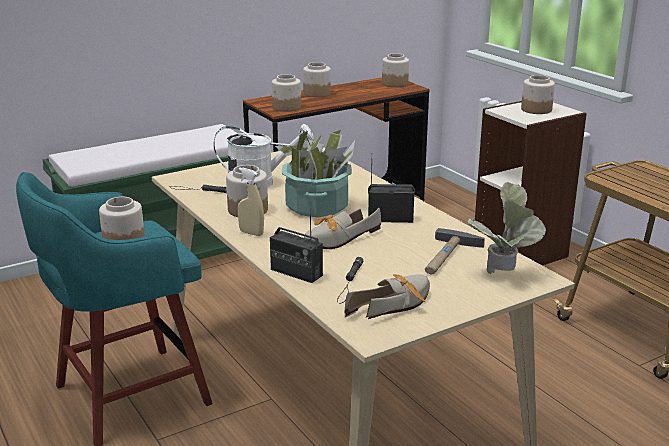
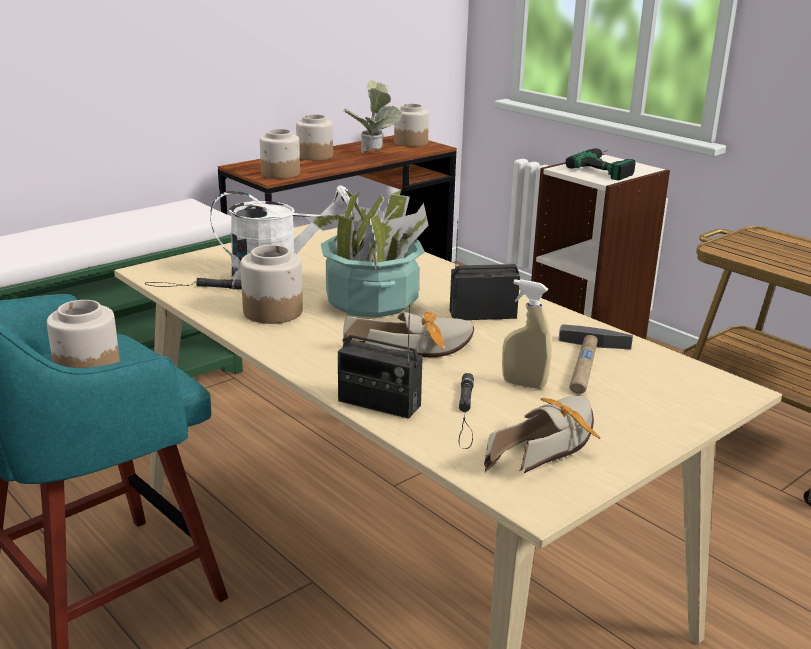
camera: 10 degrees left, 0 degrees up
beige spray bottle [238,168,264,236] -> beige spray bottle moved to [502,279,552,389]
shoe [304,207,381,249] -> shoe turned 150 degrees counterclockwise [342,312,474,357]
potted plant [467,182,546,274] -> potted plant moved to [344,81,402,153]
jar [521,75,555,114] -> power drill [565,148,636,180]

